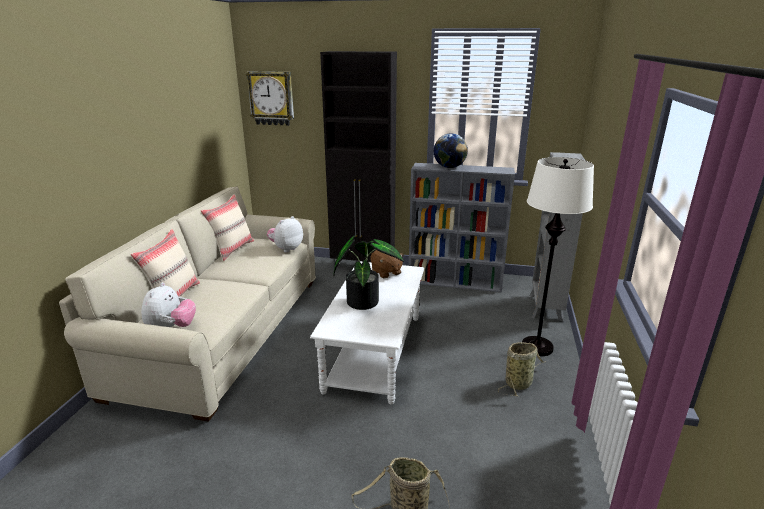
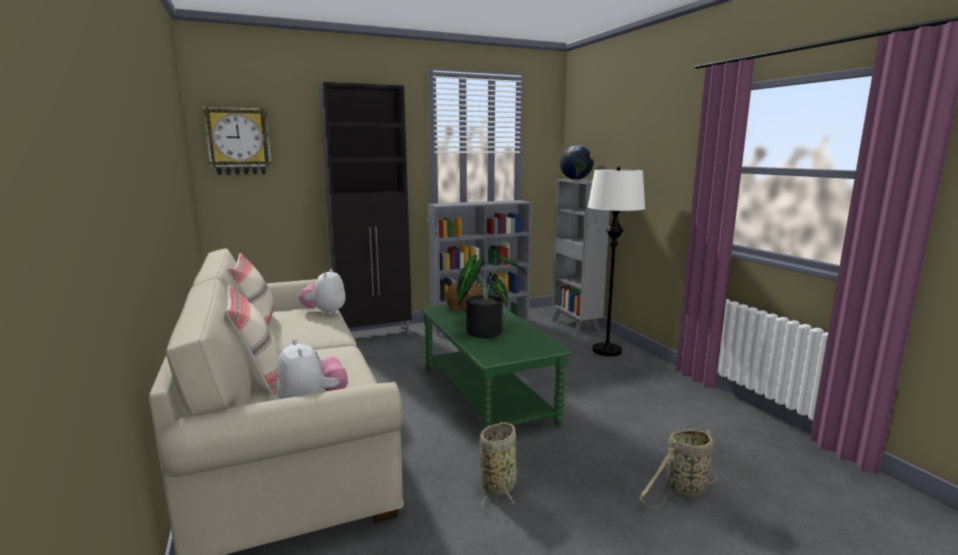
camera: 35 degrees left, 10 degrees down
white coffee table [310,261,424,405] -> green coffee table [420,304,574,430]
globe [434,133,468,168] -> globe moved to [560,145,594,180]
basket [498,342,544,396] -> basket moved to [480,422,517,509]

